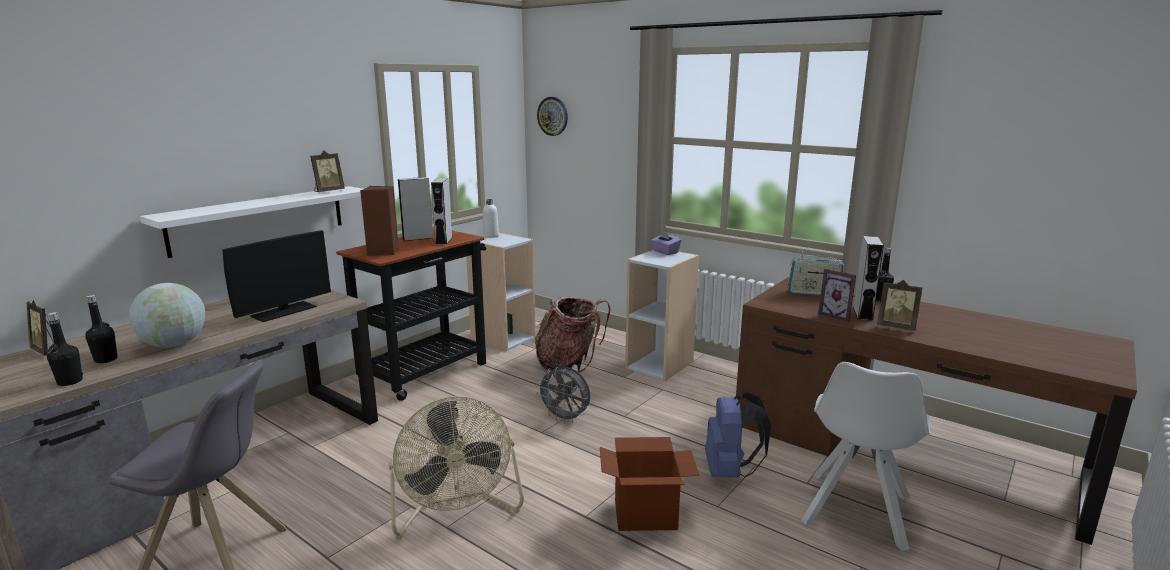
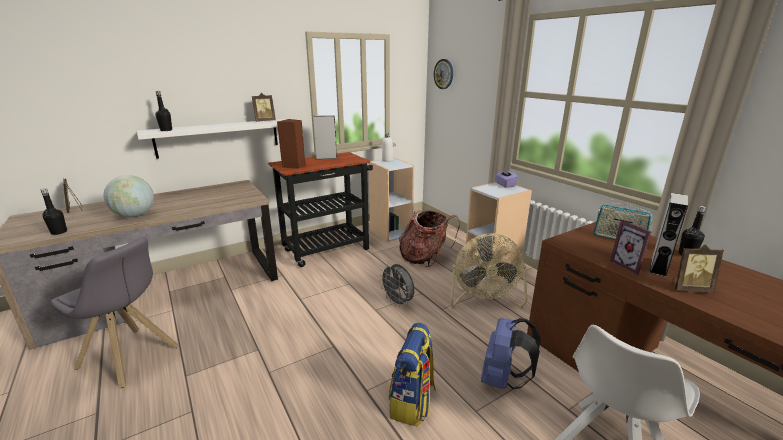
camera: 20 degrees right, 5 degrees up
black bottle [85,295,117,364] -> black bottle moved to [155,91,172,131]
monitor [222,230,331,322] -> none
beige fan [389,396,524,540] -> beige fan moved to [450,233,527,309]
grey speaker [431,178,453,245] -> none
cardboard box [600,437,699,531] -> backpack [389,323,436,426]
picture frame [877,280,923,331] -> picture frame turned 45 degrees counterclockwise [671,244,724,292]

